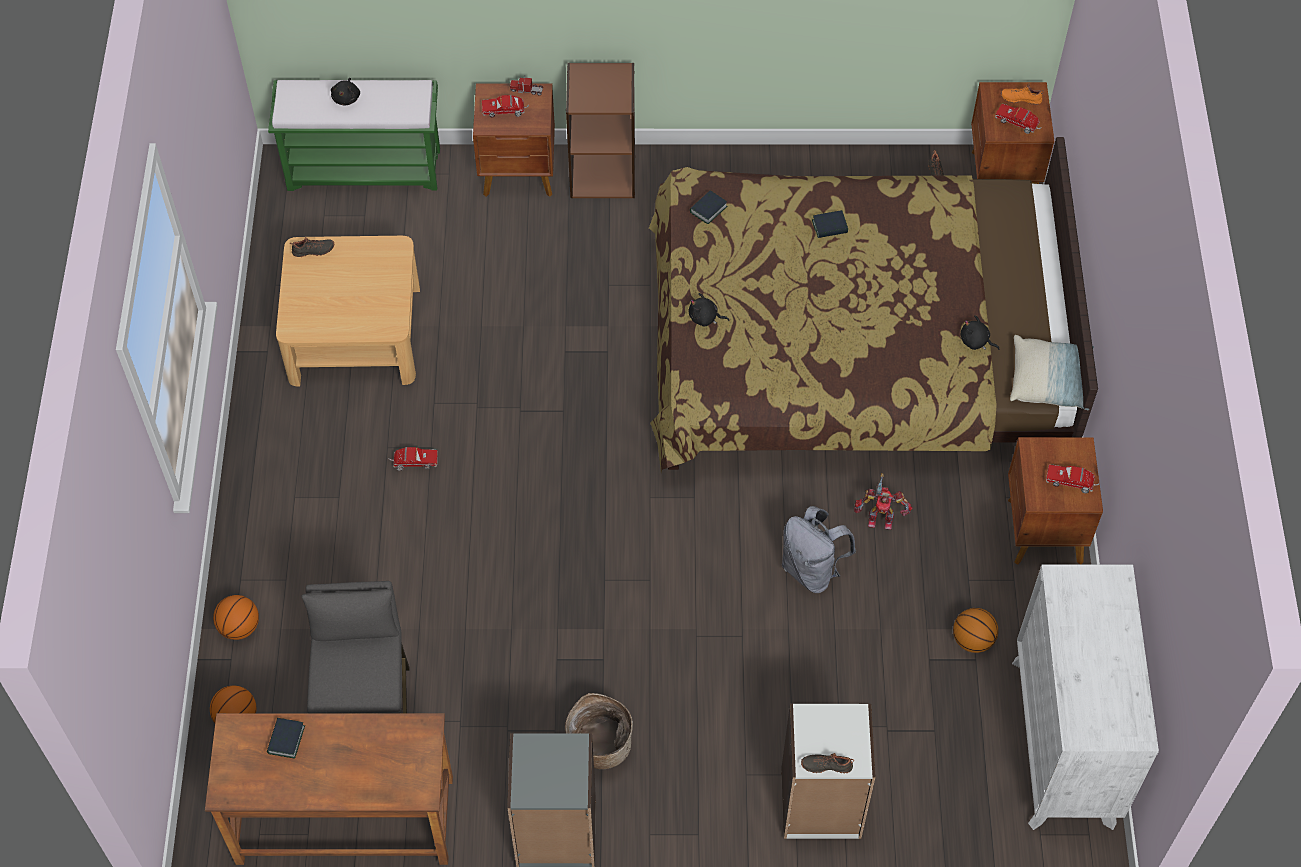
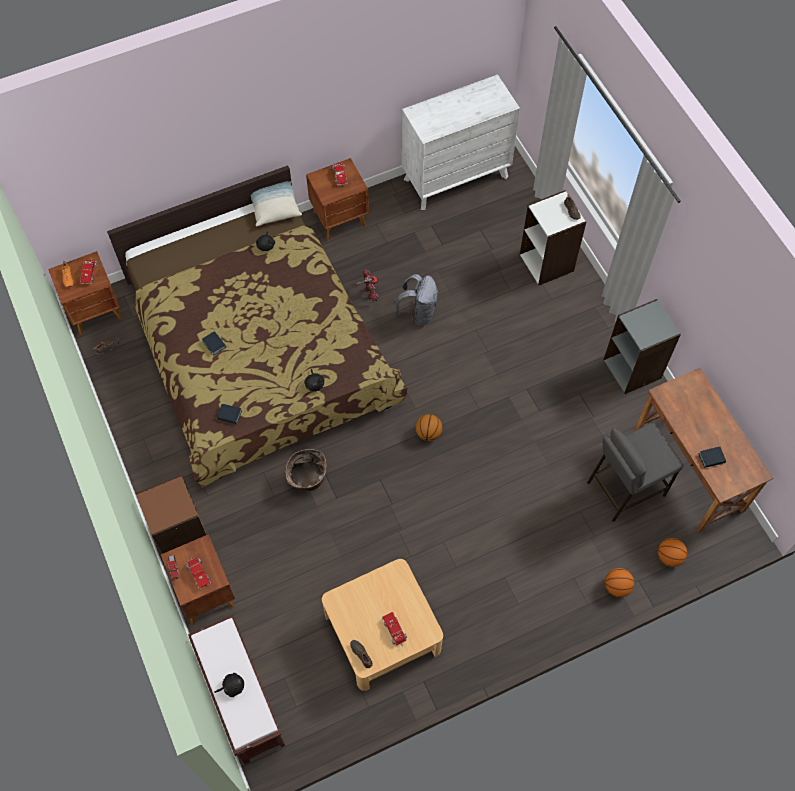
camera: 115 degrees left, 5 degrees up
green bench [268,80,440,191] -> brown bench [188,616,285,764]
toy truck [388,447,438,471] -> toy truck moved to [382,612,407,646]
basket [565,693,633,769] -> basket moved to [286,449,327,491]
basketball [953,608,998,653] -> basketball moved to [415,414,443,441]

